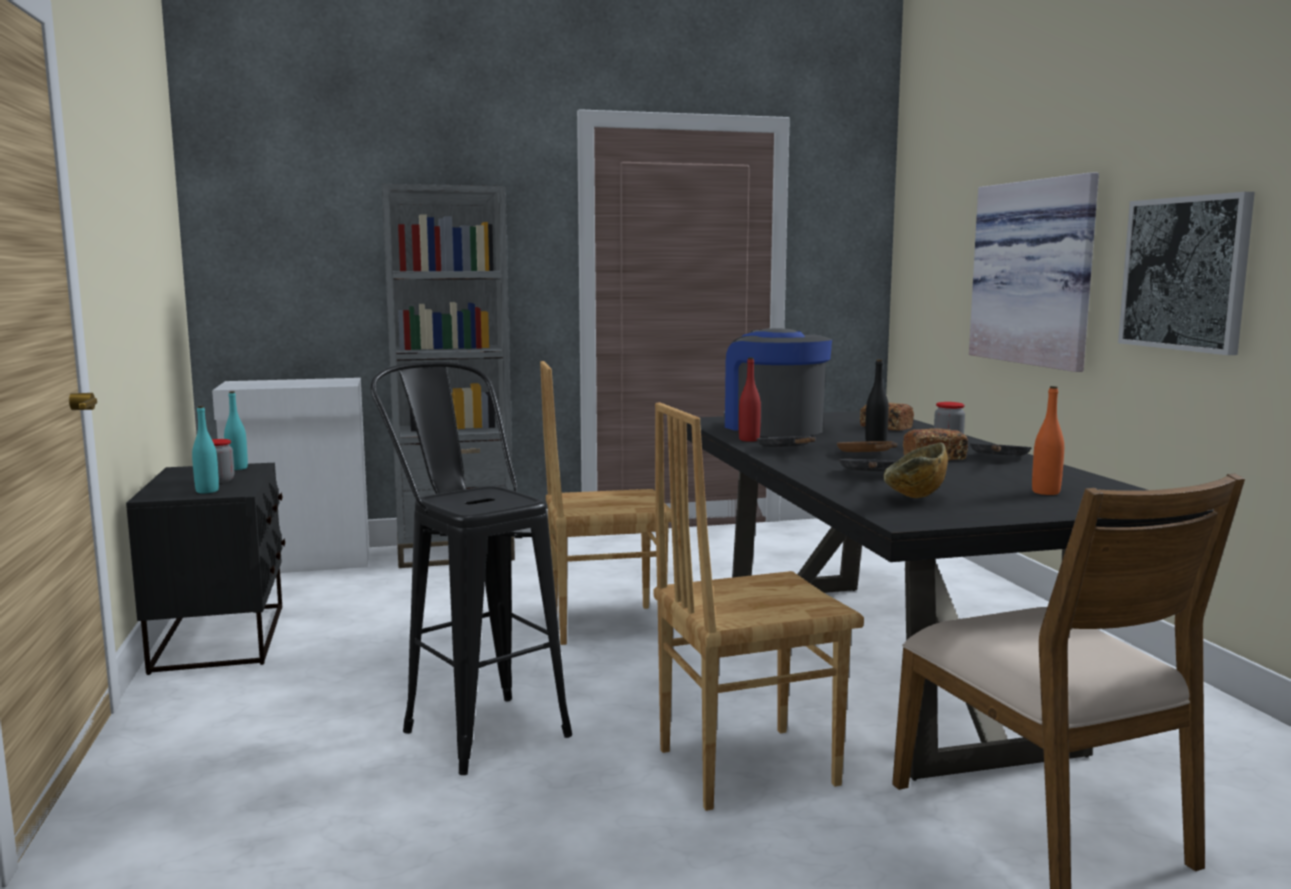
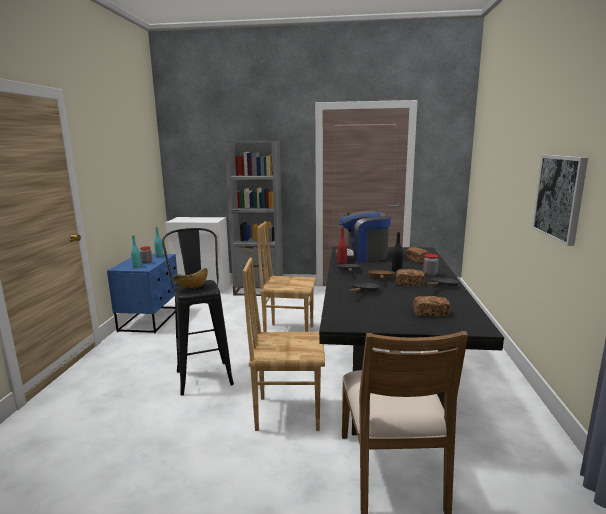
camera: 20 degrees right, 5 degrees up
black nightstand [126,463,285,675] -> blue nightstand [107,254,178,333]
coffee machine [724,328,832,437] -> coffee machine turned 90 degrees counterclockwise [336,211,391,262]
bowl [884,442,948,498] -> bowl moved to [172,268,208,289]
picture [969,172,1099,372] -> none
orange bottle [1032,386,1064,495] -> bread [413,296,450,317]

